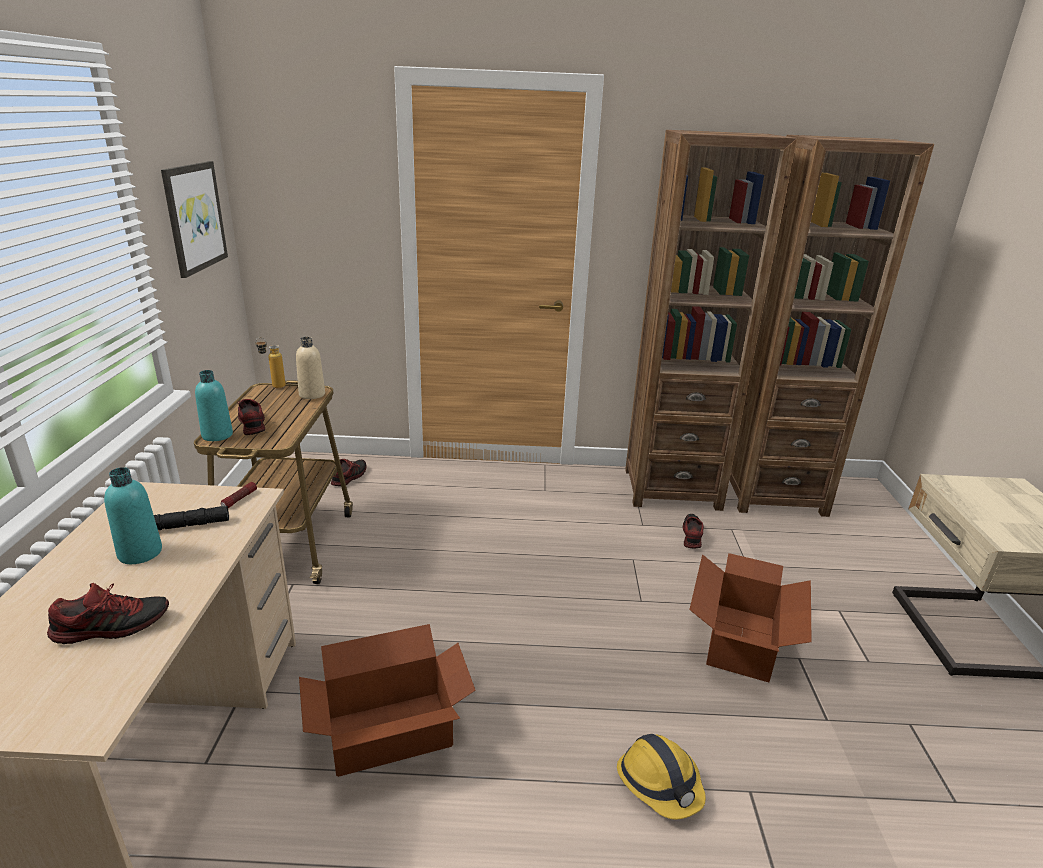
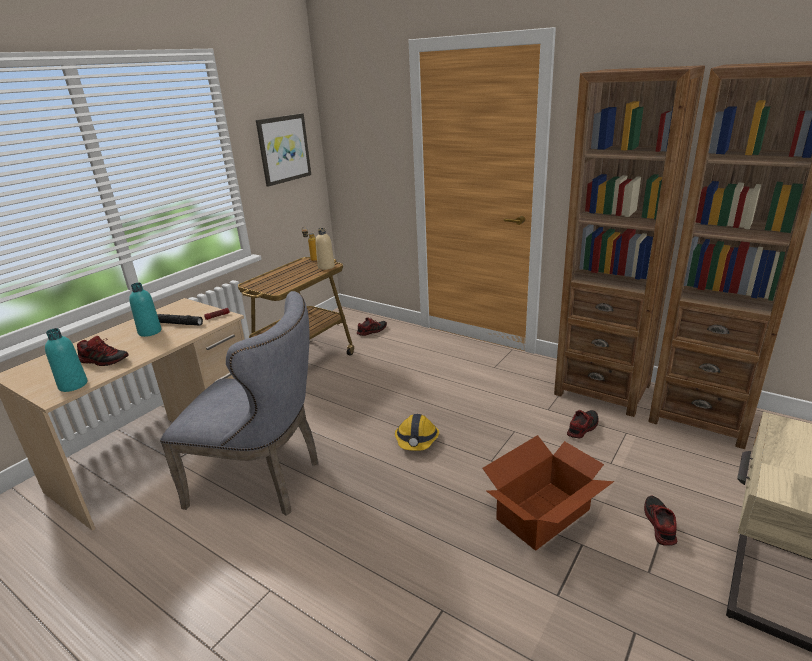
camera: 35 degrees right, 0 degrees up
turquoise bottle [195,370,233,441] -> turquoise bottle moved to [45,328,87,392]
shoe [237,399,265,435] -> shoe moved to [644,496,677,546]
cardboard box [299,624,476,777] -> grey chair [160,291,318,516]
hard hat [617,734,706,820] -> hard hat moved to [395,414,439,451]

